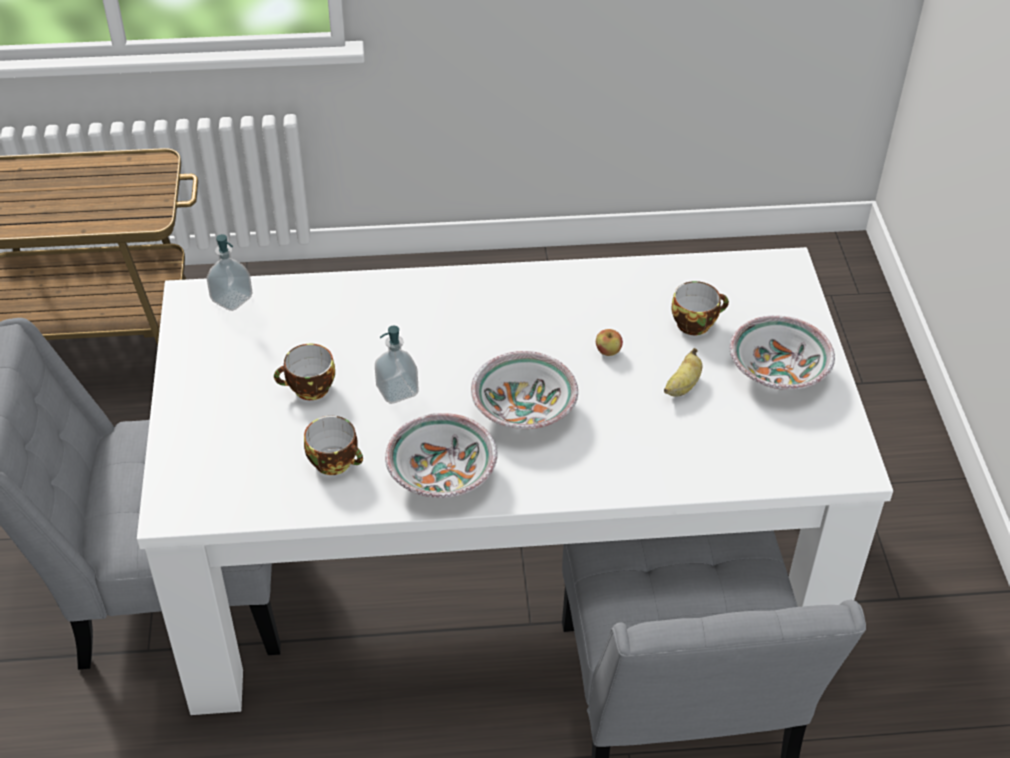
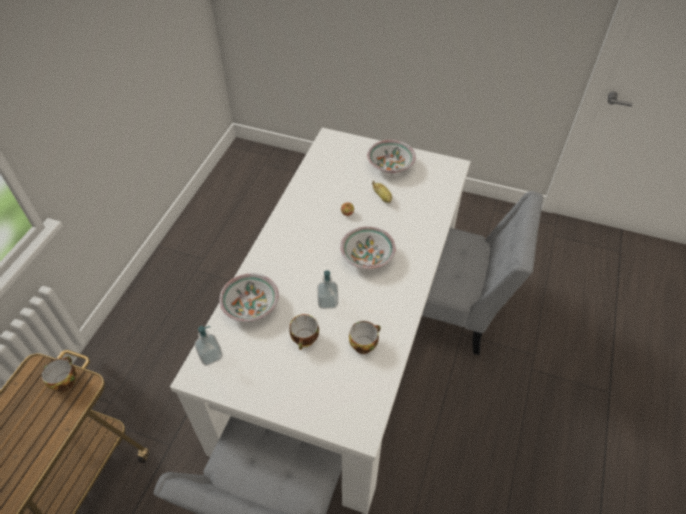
camera: 65 degrees left, 5 degrees up
bowl [385,413,498,498] -> bowl moved to [219,273,279,322]
cup [671,281,729,335] -> cup moved to [41,356,76,391]

